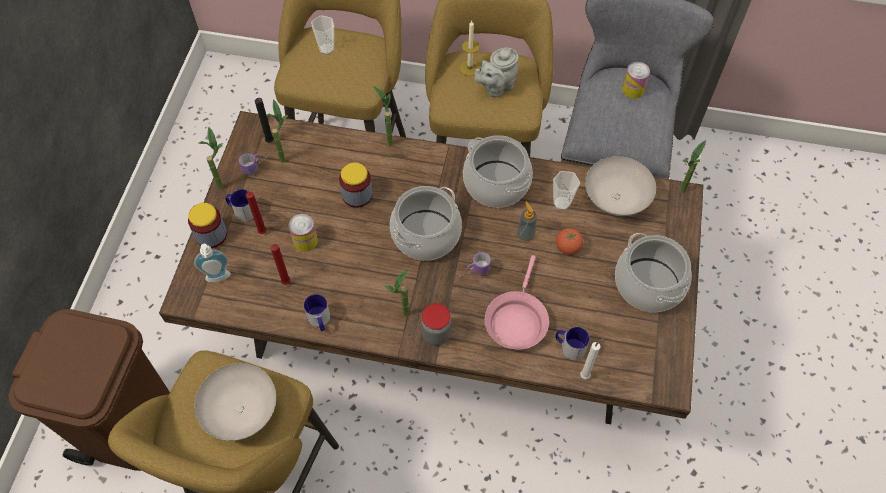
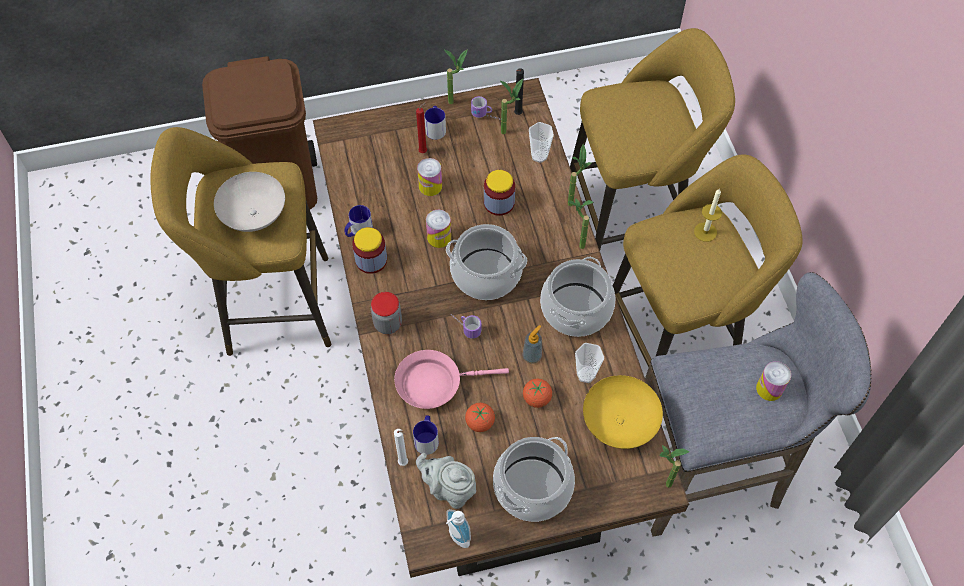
camera: 65 degrees right, 0 degrees up
jar [188,203,227,248] -> jar moved to [352,227,387,274]
soap dispenser [194,244,231,283] -> soap dispenser moved to [446,509,471,548]
red candle [271,244,290,285] -> none
cup [311,15,334,55] -> cup moved to [529,122,554,163]
potted plant [384,270,409,316] -> potted plant moved to [568,198,594,249]
grey teapot [474,48,519,97] -> grey teapot moved to [416,453,476,509]
white bowl [585,156,656,216] -> yellow bowl [583,375,663,449]
none -> can [426,210,451,248]
none -> tomato [465,403,495,432]

